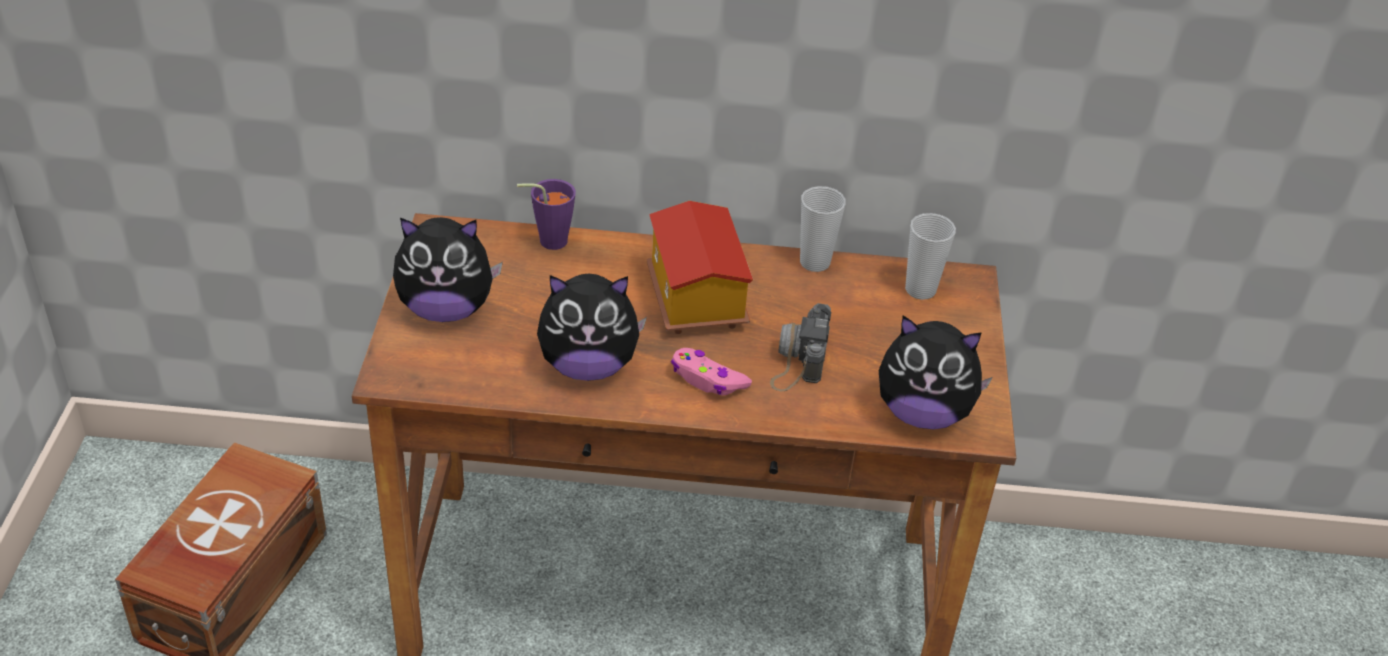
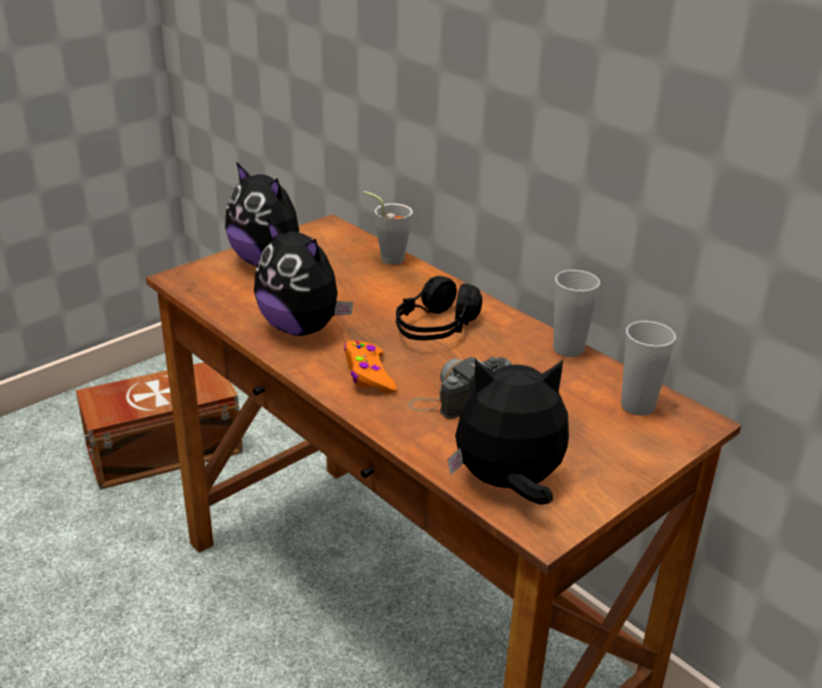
camera: 45 degrees right, 10 degrees down
purple cup [517,179,576,250] -> grey cup [363,191,413,265]
toy house [647,201,753,334] -> black headphones [396,276,482,340]
pink game controller [671,348,752,396] -> orange game controller [344,341,397,394]
plush toy [879,316,993,429] -> plush toy turned 120 degrees clockwise [448,359,569,505]

